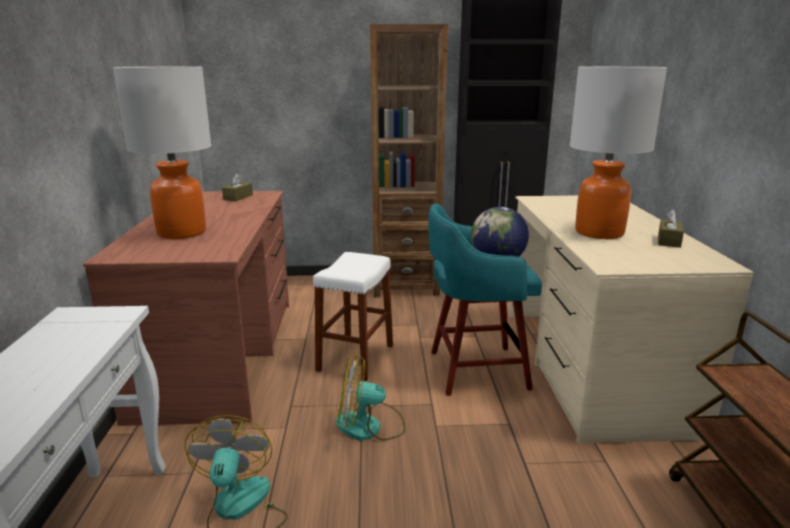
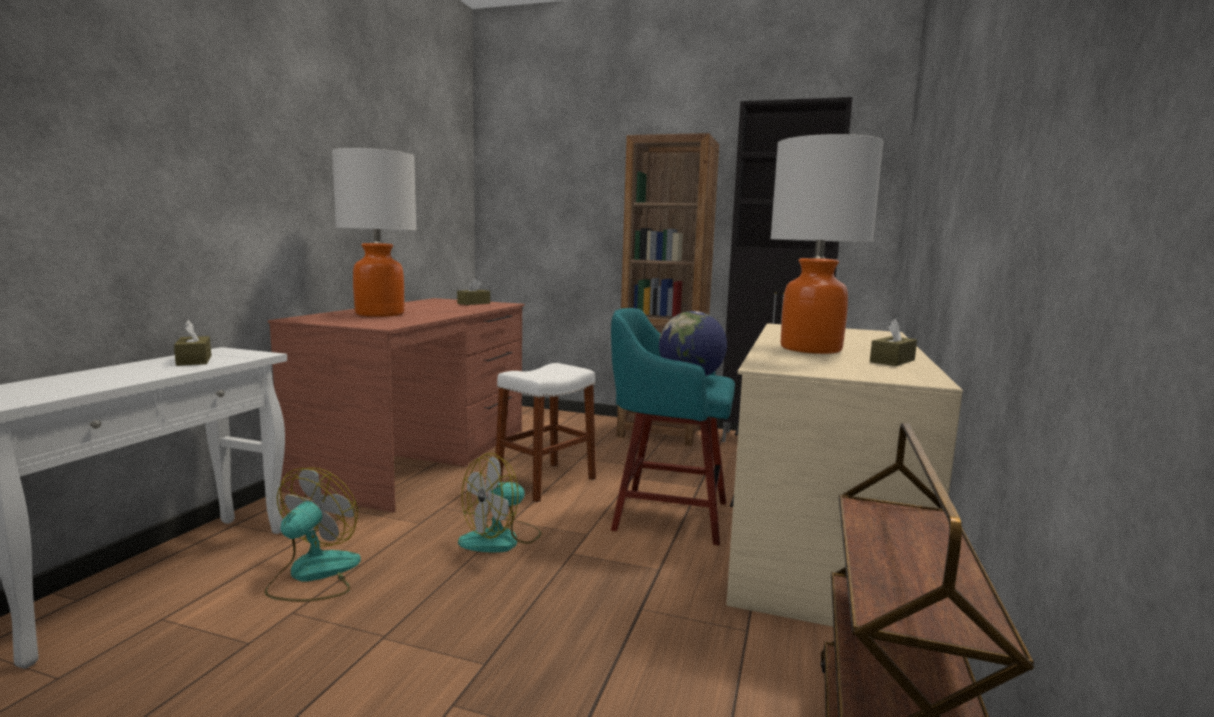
camera: 20 degrees right, 10 degrees down
fan [335,354,405,441] -> fan turned 60 degrees counterclockwise [458,453,541,553]
none -> brown tissue box [174,320,211,366]

